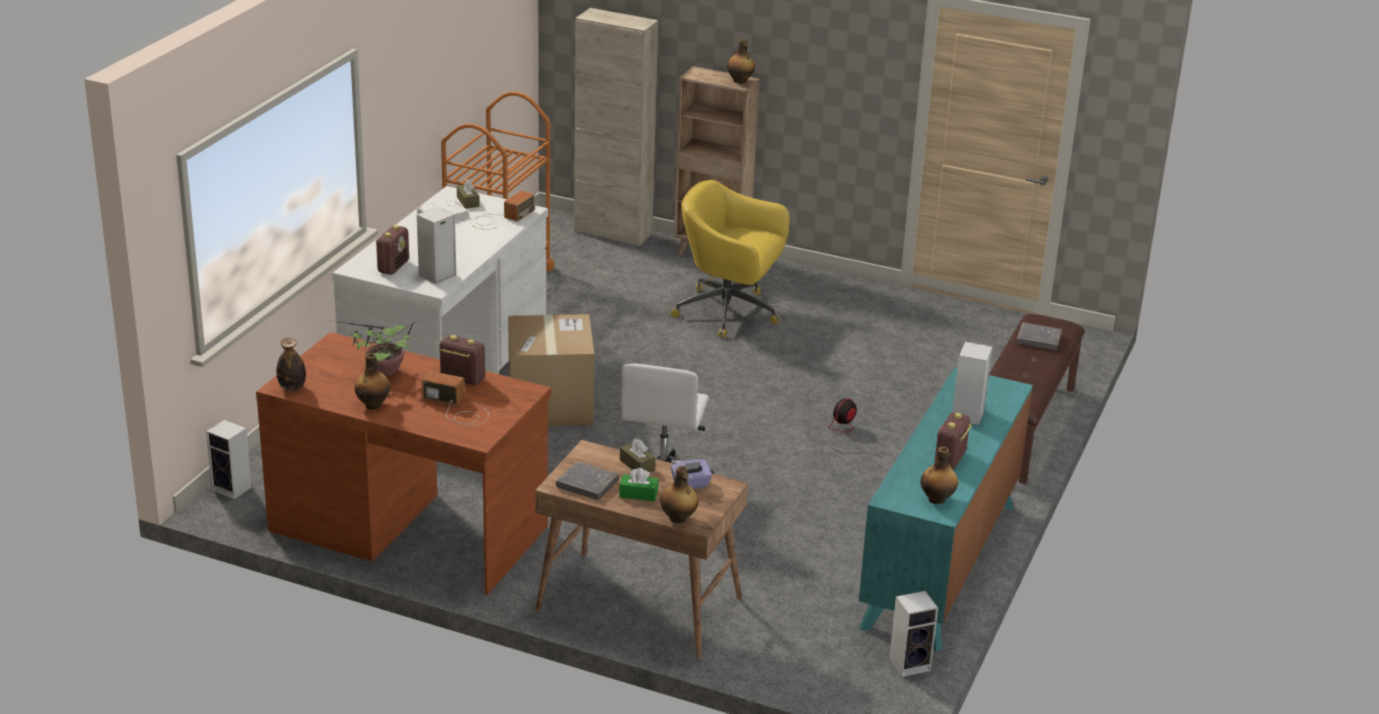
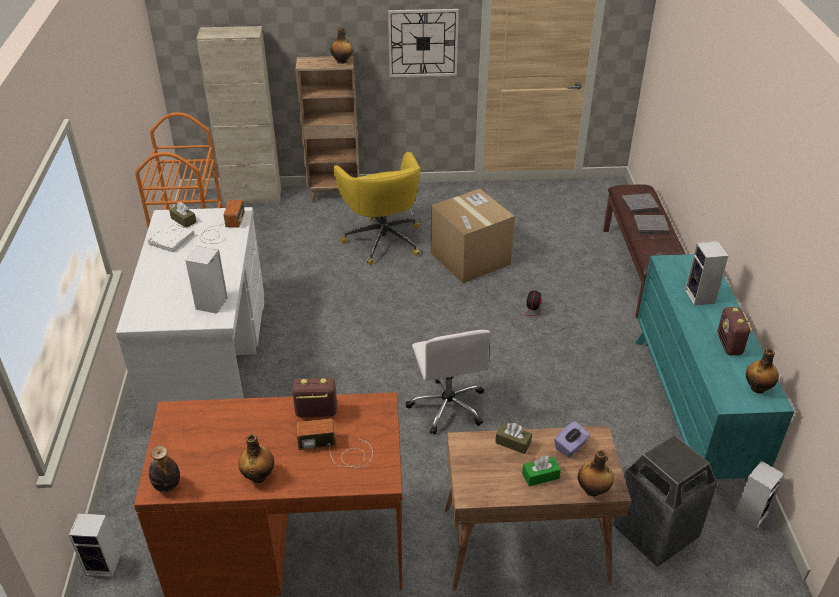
camera: 25 degrees left, 10 degrees up
potted plant [326,320,413,376] -> none
radio [376,225,409,275] -> none
cardboard box [508,314,594,426] -> cardboard box moved to [431,189,515,283]
grey book [556,461,619,500] -> grey book moved to [633,215,669,234]
yellow office chair [671,180,789,338] -> yellow office chair turned 105 degrees counterclockwise [333,152,421,265]
none -> wall clock [388,9,459,77]
none -> trash can [613,434,717,567]

